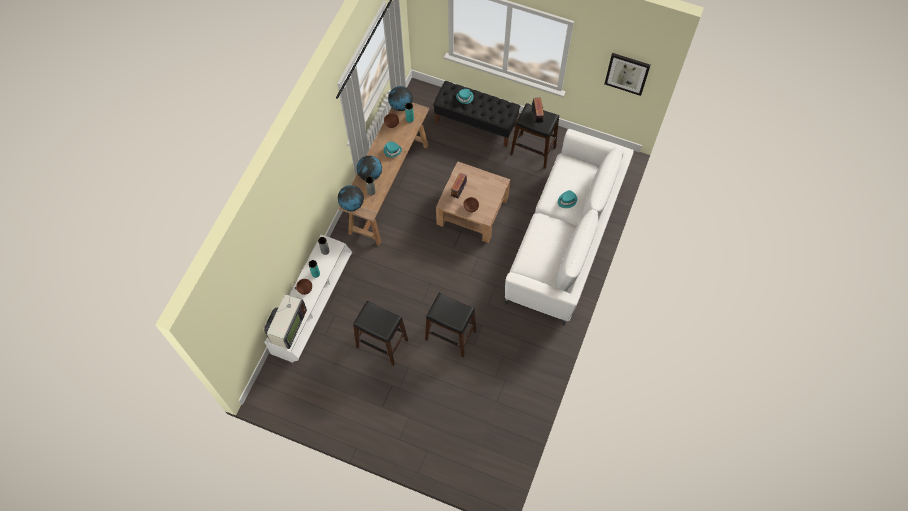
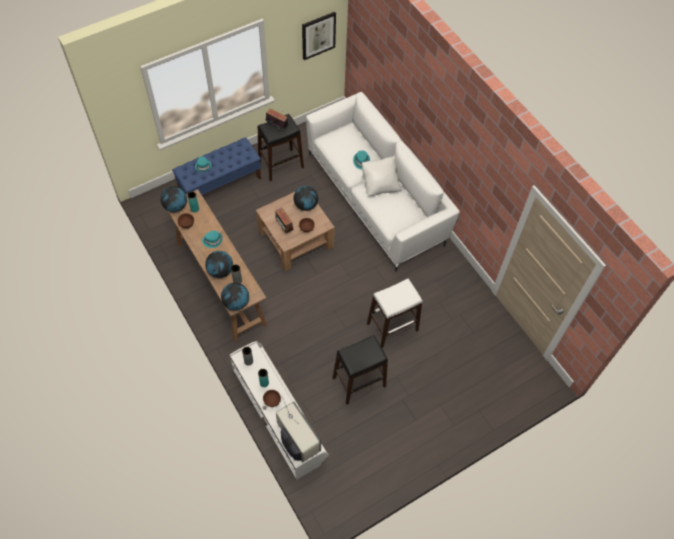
camera: 55 degrees left, 5 degrees down
black stool [425,293,476,357] -> white stool [367,279,422,348]
black bench [433,81,520,147] -> blue bench [172,137,261,195]
none -> globe [293,186,318,211]
none -> white pillow [362,156,402,196]

